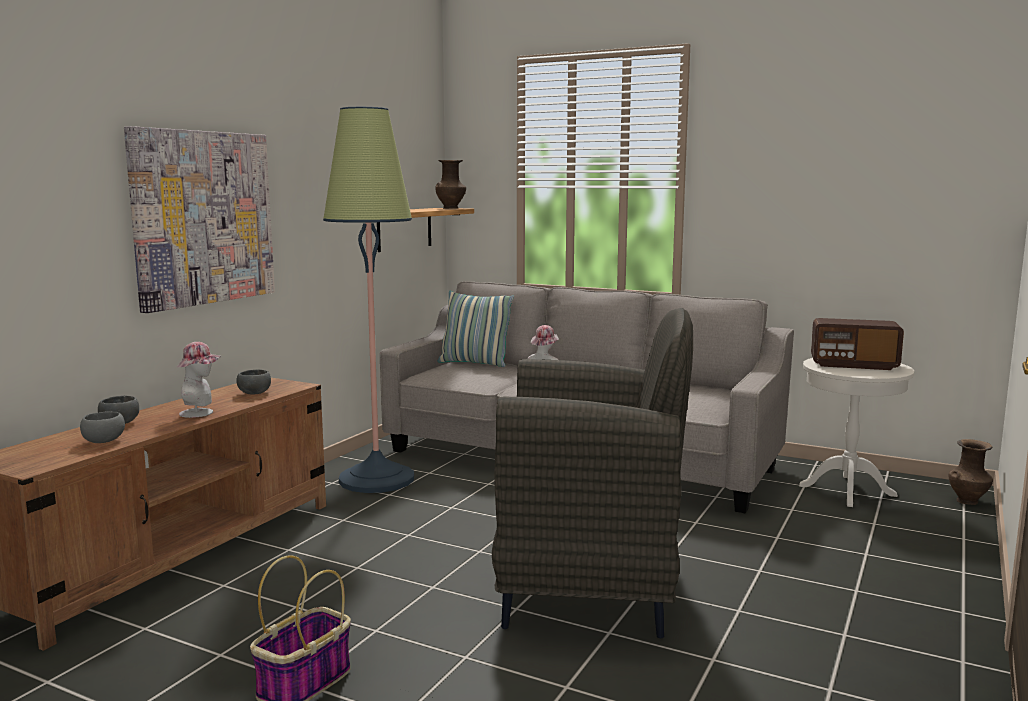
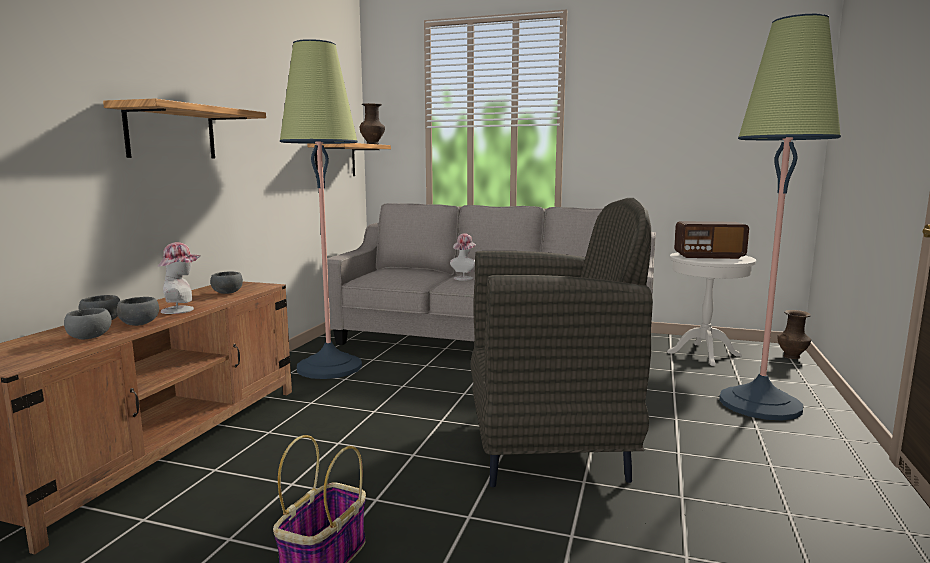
camera: 10 degrees left, 0 degrees up
picture [124,126,275,313] -> shelf [103,98,266,158]
pillow [438,291,514,367] -> none
none -> grey bowl [117,297,159,326]
none -> floor lamp [719,14,841,421]

